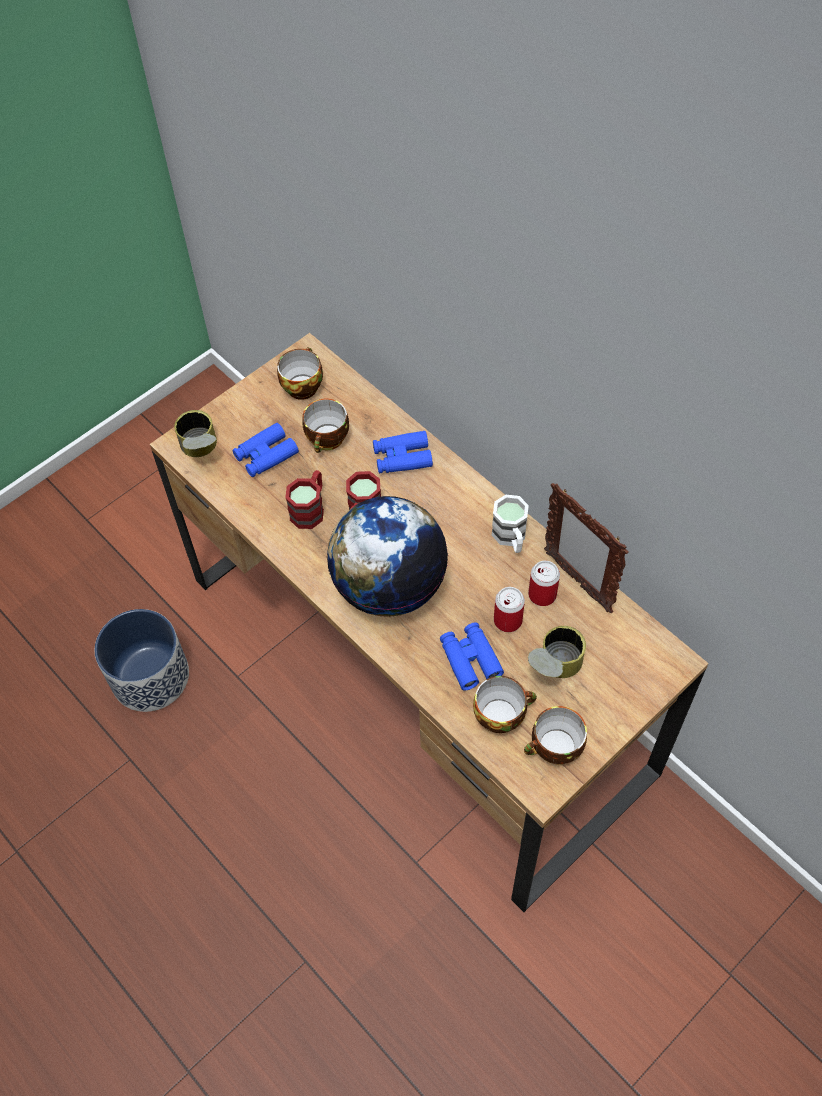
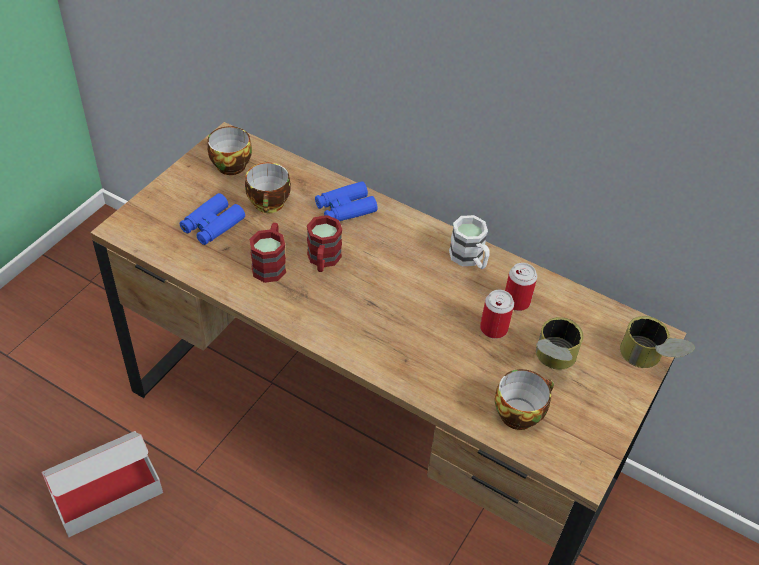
camera: 20 degrees left, 10 degrees down
planter [94,609,189,712] -> cardboard box [41,431,163,537]
can [174,410,217,457] -> can moved to [620,316,695,368]
globe [327,496,448,617] -> none
blue binoculars [440,622,504,690] -> none
cup [524,706,587,764] -> none
picture frame [544,483,629,613] -> none

